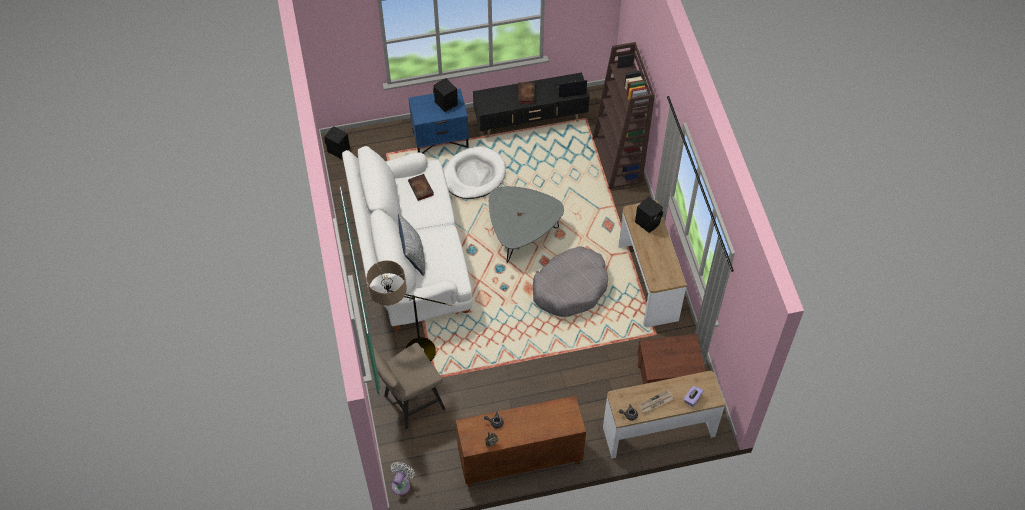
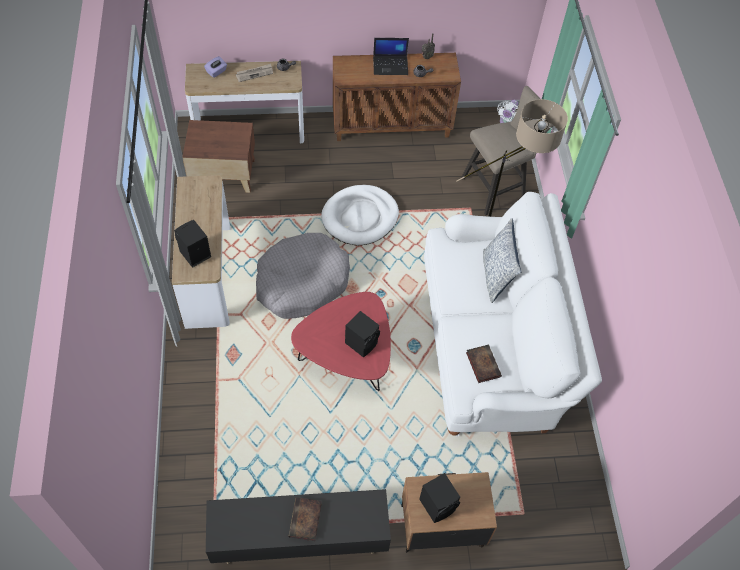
camera: 175 degrees left, 0 degrees up
black speaker [324,126,350,159] -> black speaker moved to [345,311,380,357]
blue nightstand [409,89,469,154] -> brown nightstand [401,472,497,553]
white dog bed [444,147,506,199] -> white dog bed moved to [321,185,399,245]
grey coffee table [489,186,564,263] -> red coffee table [291,292,391,391]
laptop [555,78,587,97] -> laptop moved to [373,38,409,75]
brown bookcase [592,42,655,189] -> none

